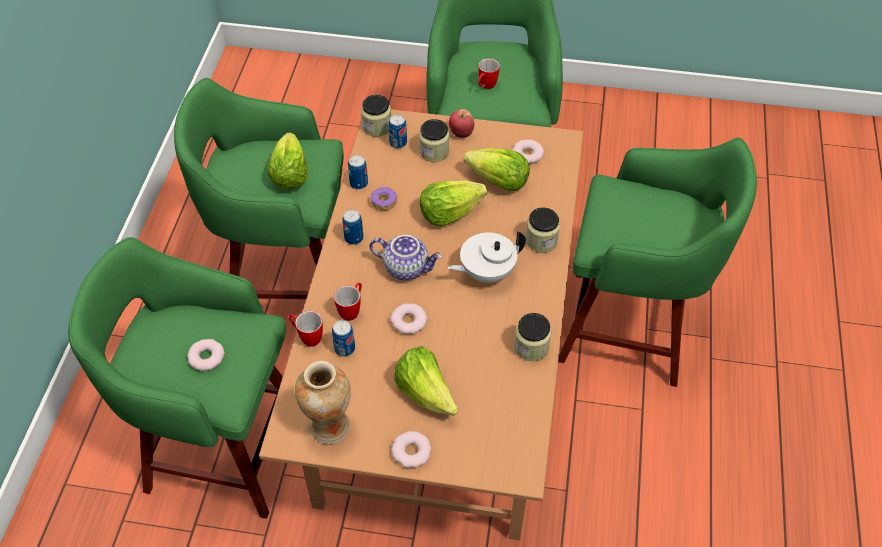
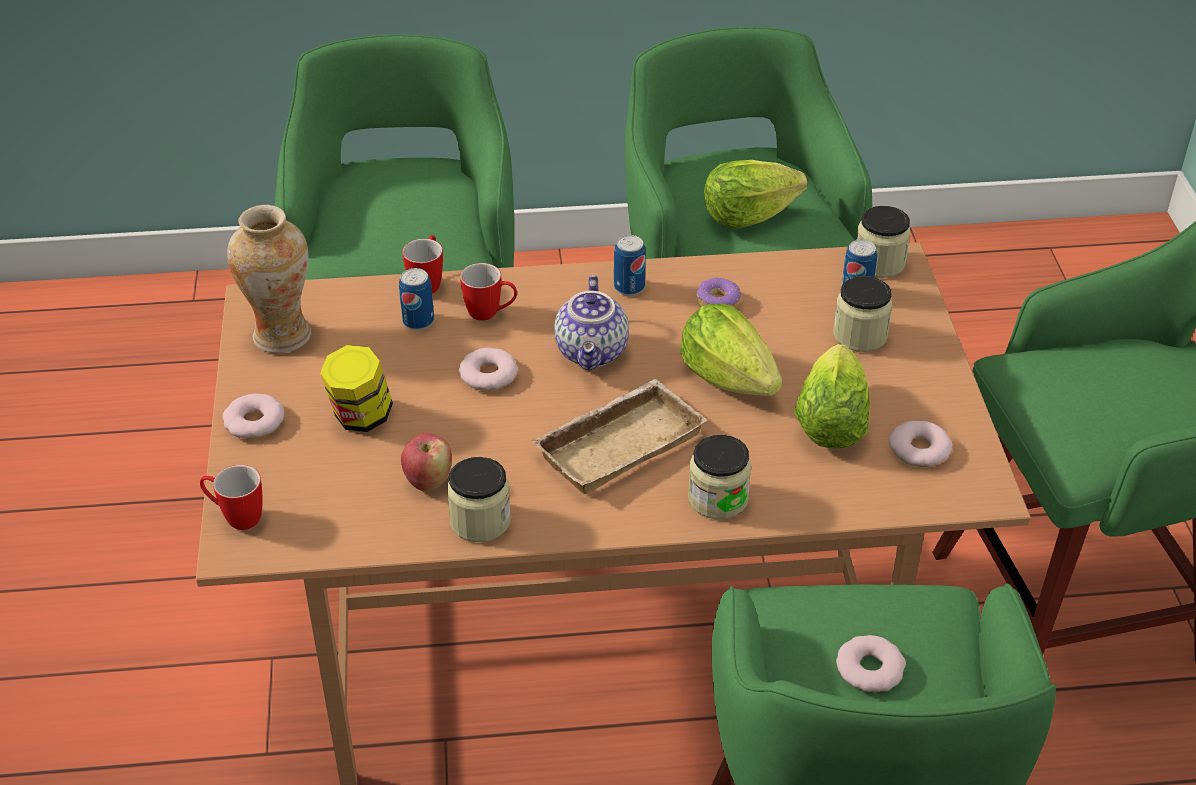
camera: 75 degrees right, 10 degrees down
donut [187,339,225,371] -> donut moved to [836,635,906,692]
can [348,155,368,190] -> none
lettuce [394,346,459,415] -> jar [320,345,393,432]
white teapot [447,231,526,283] -> beige tray [531,379,707,494]
apple [449,109,474,138] -> apple moved to [401,433,452,491]
mug [478,58,500,89] -> mug moved to [200,465,263,530]

